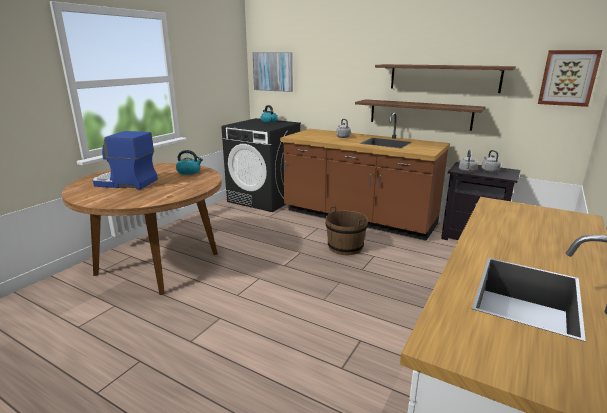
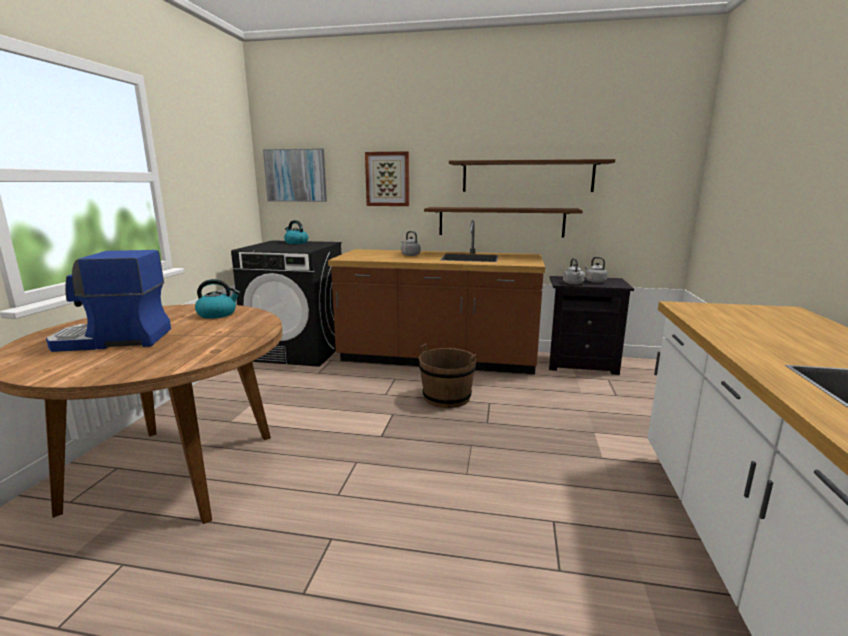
camera: 20 degrees left, 5 degrees down
picture [538,50,602,107] -> picture moved to [365,151,409,206]

